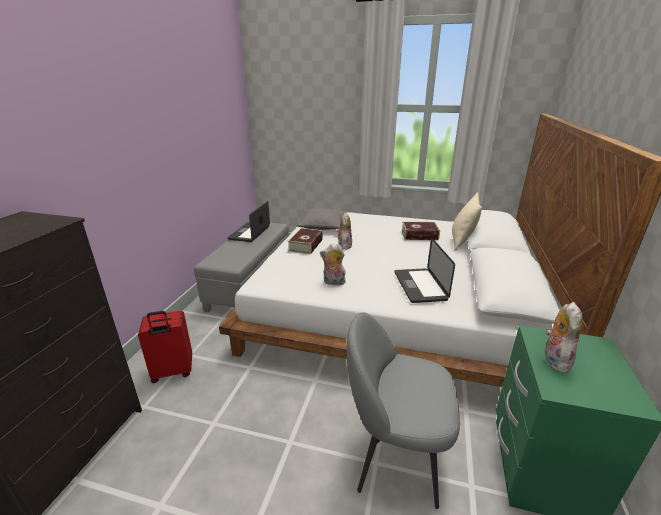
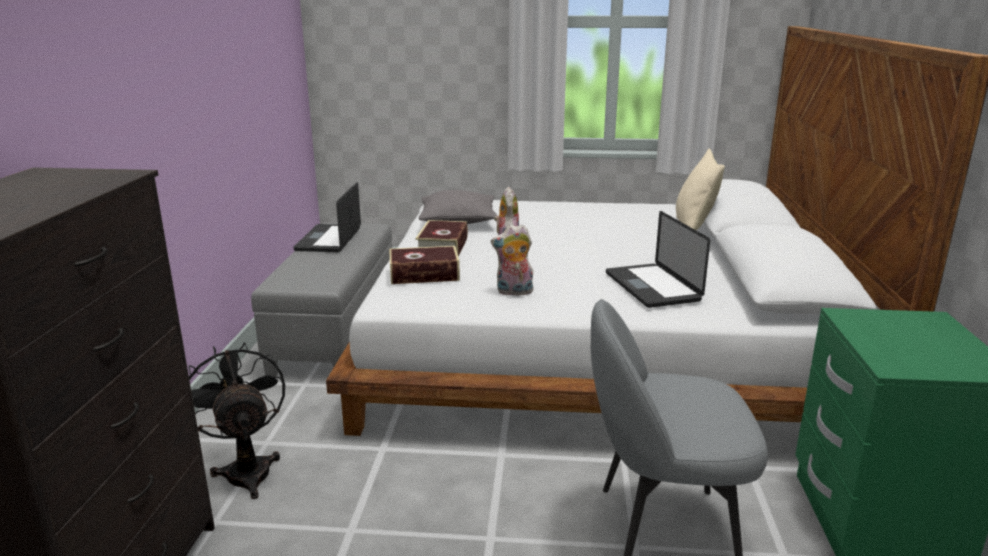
camera: 10 degrees left, 5 degrees down
red suitcase [138,311,192,383] -> black fan [188,342,285,499]
book [402,222,440,240] -> book moved to [389,246,460,284]
plush toy [545,302,583,373] -> none

